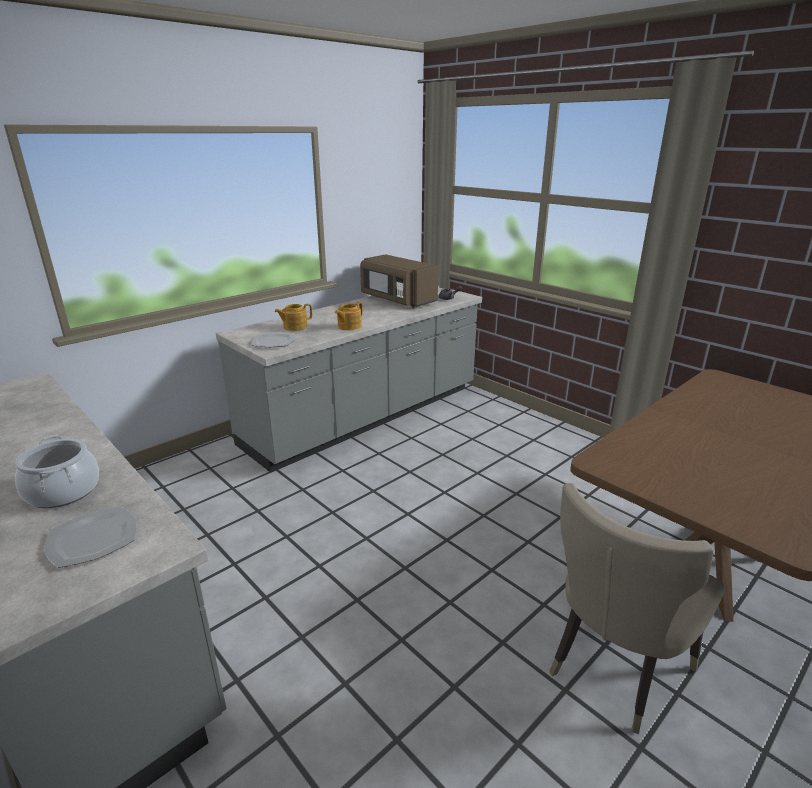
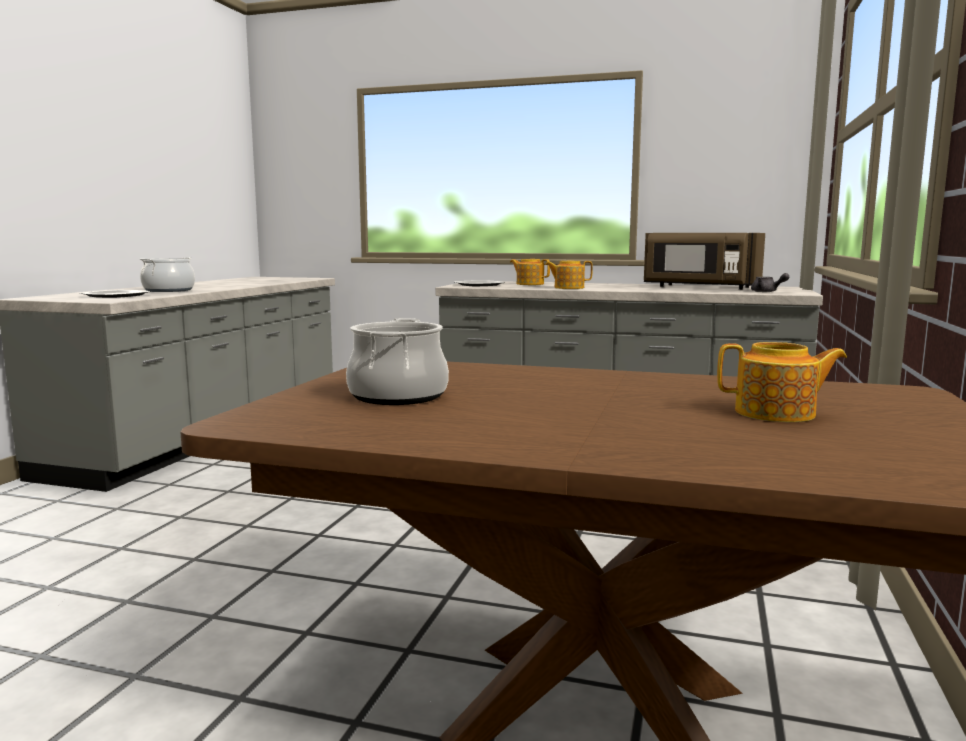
camera: 60 degrees right, 15 degrees down
brown microwave [360,254,439,308] -> brown microwave turned 75 degrees counterclockwise [644,233,765,290]
beige chair [549,483,724,734] -> none
none -> cooking pot [346,318,449,405]
none -> teapot [717,342,847,422]

